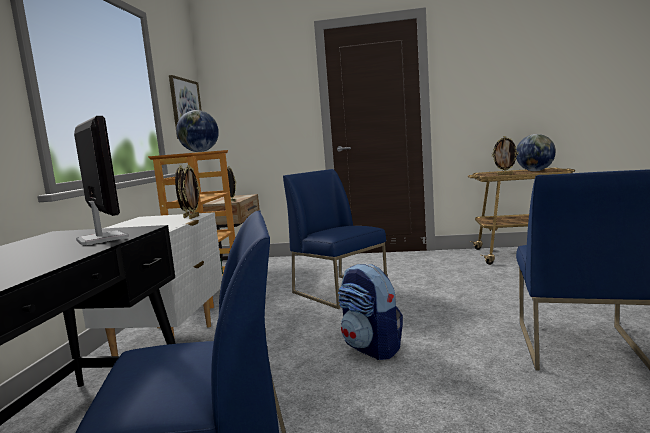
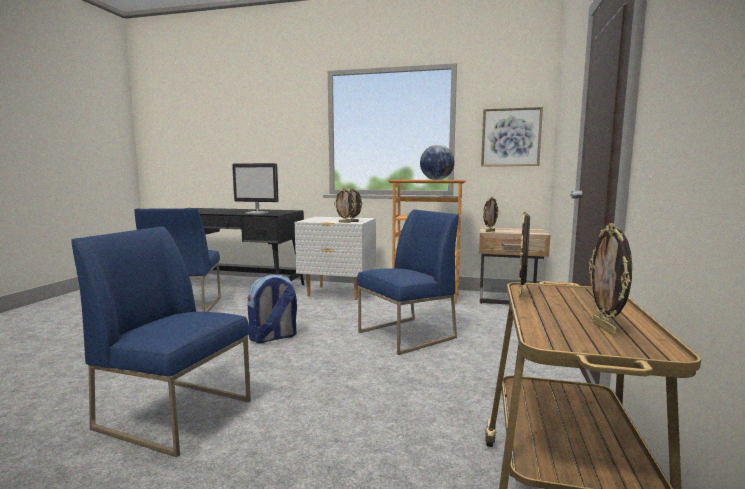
camera: 95 degrees right, 0 degrees up
monitor [74,116,129,245] -> monitor turned 45 degrees clockwise [232,163,279,214]
globe [516,134,556,171] -> picture frame [589,223,632,335]

